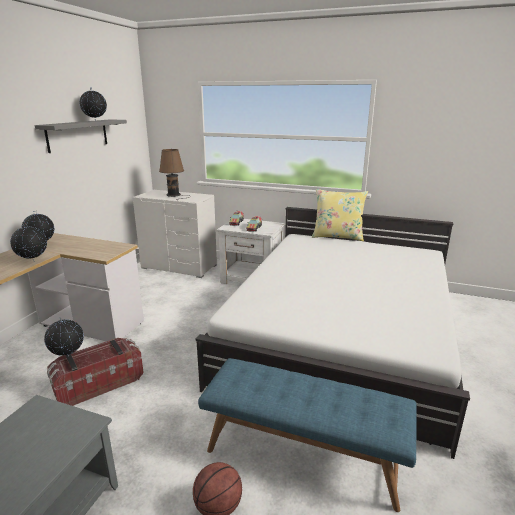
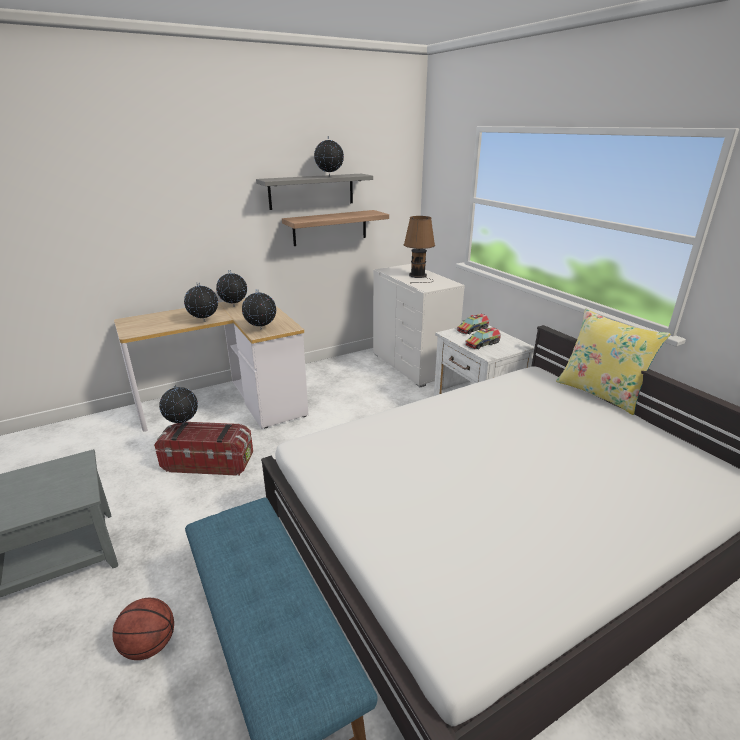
camera: 40 degrees right, 5 degrees up
none -> globe [242,289,276,330]
none -> shelf [282,210,389,246]

